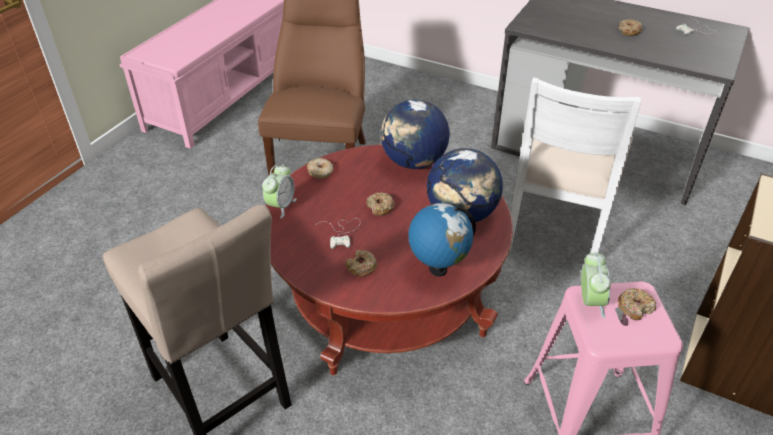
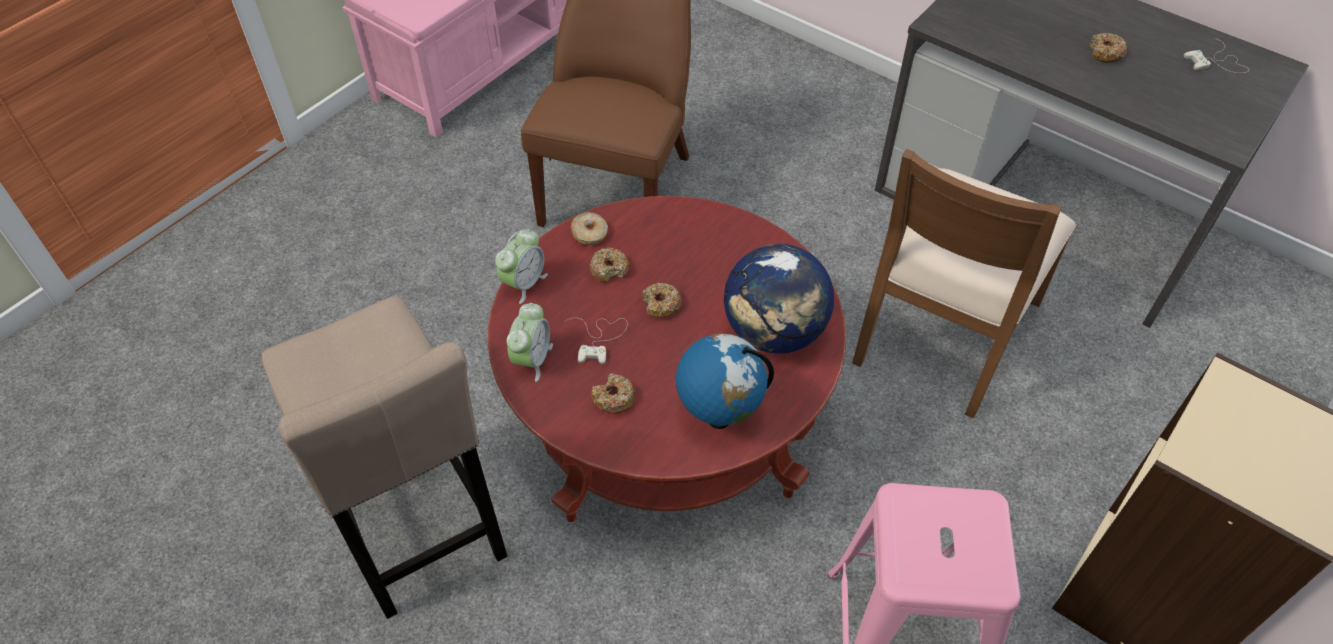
camera: 10 degrees right, 10 degrees up
globe [381,100,450,169] -> none
white chair [509,77,642,253] -> brown chair [852,149,1076,419]
alarm clock [581,252,611,318] -> alarm clock moved to [506,303,553,382]
donut [618,288,656,320] -> donut moved to [590,247,629,283]

